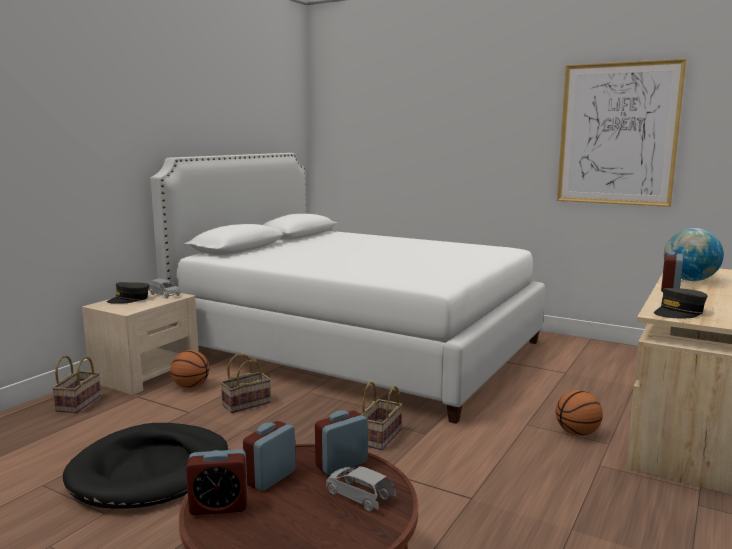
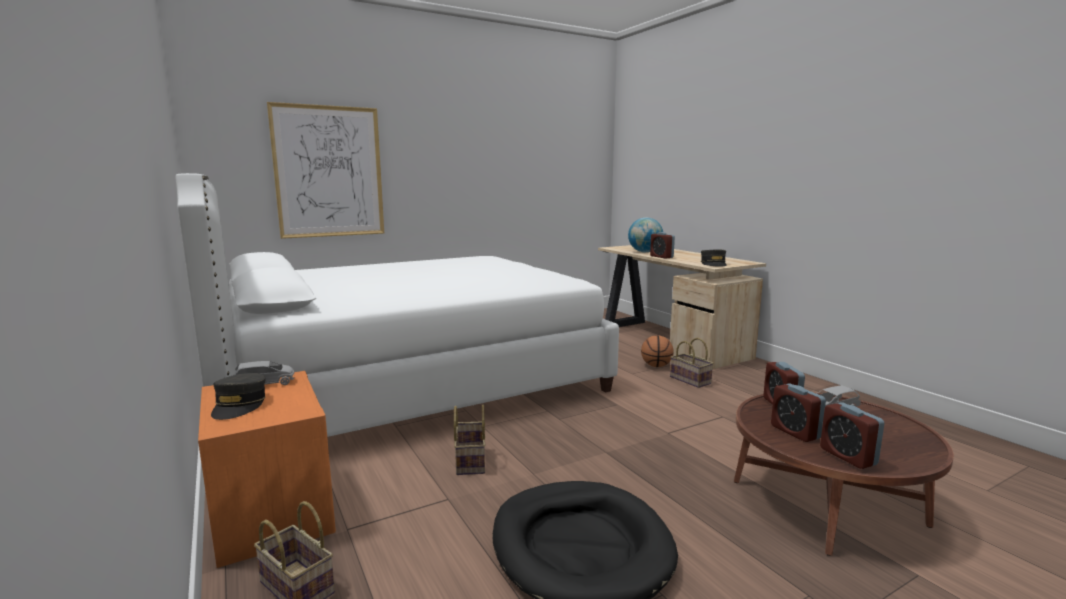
camera: 60 degrees left, 0 degrees up
beige nightstand [82,289,199,395] -> orange nightstand [198,371,336,568]
basketball [170,350,210,388] -> none
alarm clock [186,449,248,515] -> alarm clock turned 135 degrees clockwise [820,402,885,469]
basket [361,382,402,450] -> basket moved to [670,338,713,388]
picture [557,59,687,207] -> picture moved to [267,102,384,239]

